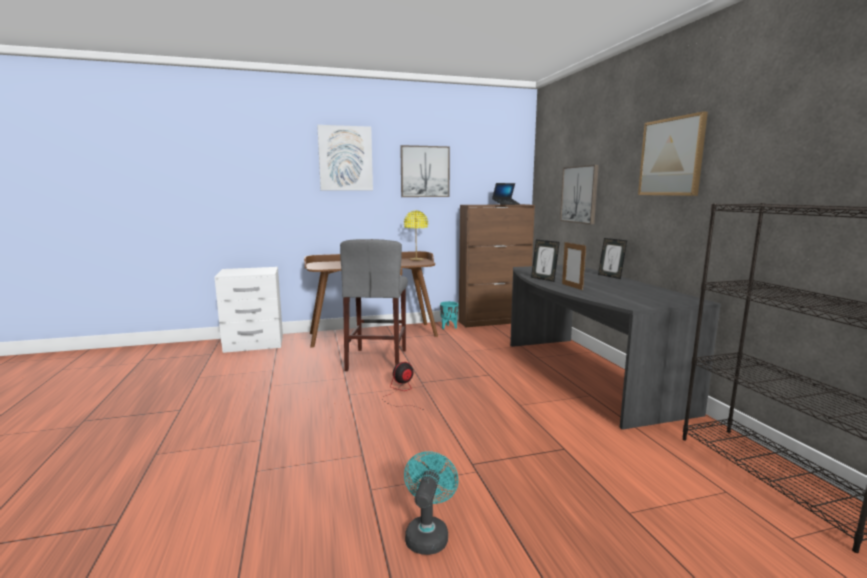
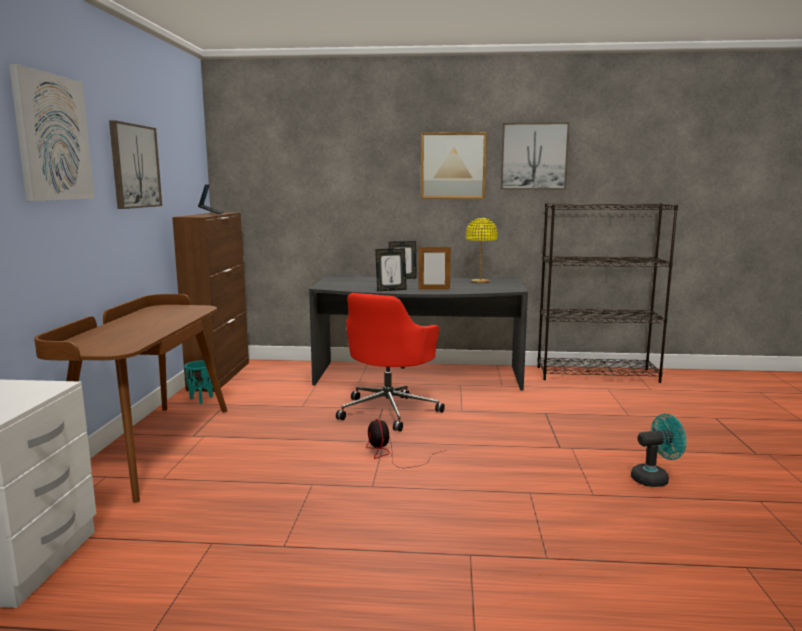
camera: 70 degrees left, 0 degrees up
grey stool [340,239,408,371] -> none
yellow table lamp [404,210,428,261] -> yellow table lamp moved to [466,218,498,283]
turquoise fan [404,451,459,555] -> turquoise fan turned 135 degrees clockwise [631,414,686,487]
picture [560,165,599,225] -> picture moved to [501,122,570,189]
none -> red office chair [336,293,445,432]

